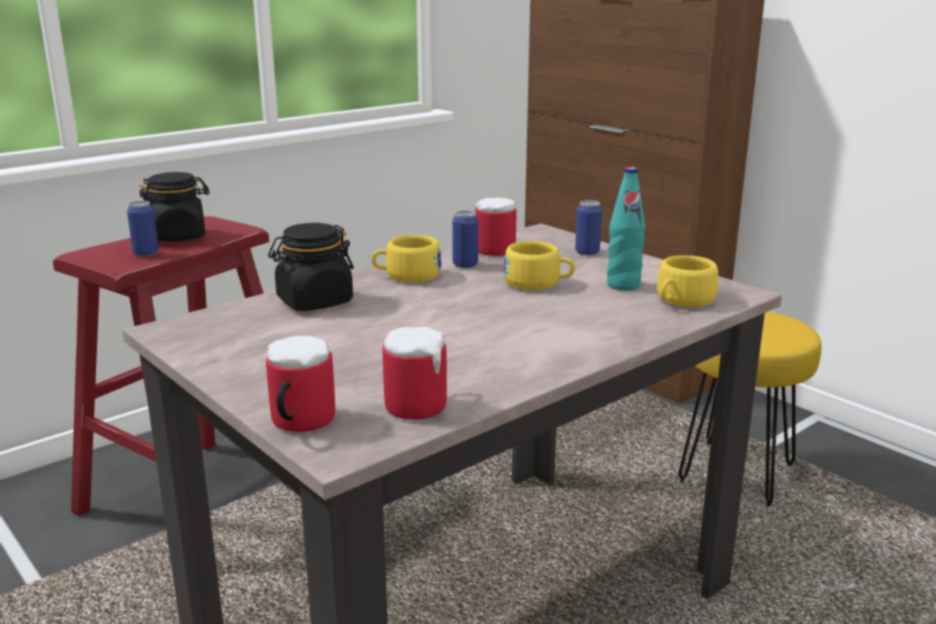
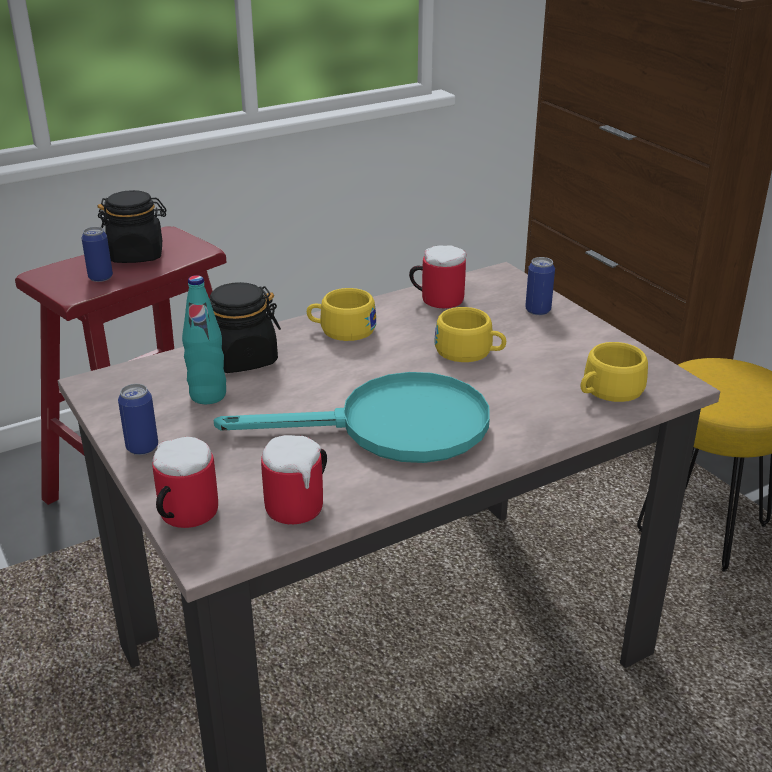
camera: 10 degrees right, 10 degrees up
can [452,210,478,268] -> can moved to [118,384,158,455]
turquoise bottle [607,167,645,291] -> turquoise bottle moved to [182,275,226,404]
none -> turquoise frying pan [214,372,490,463]

